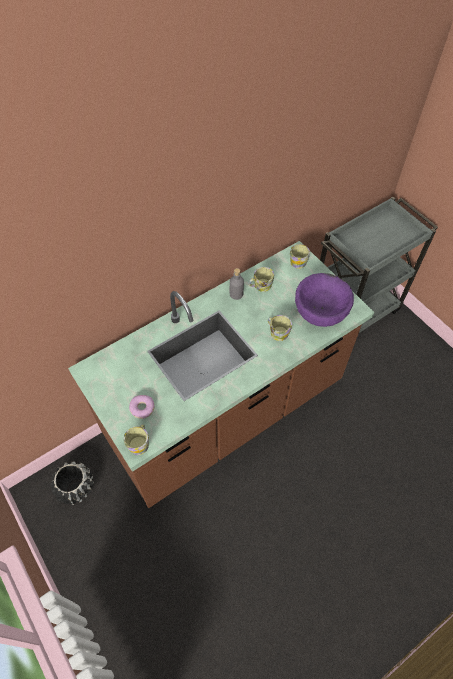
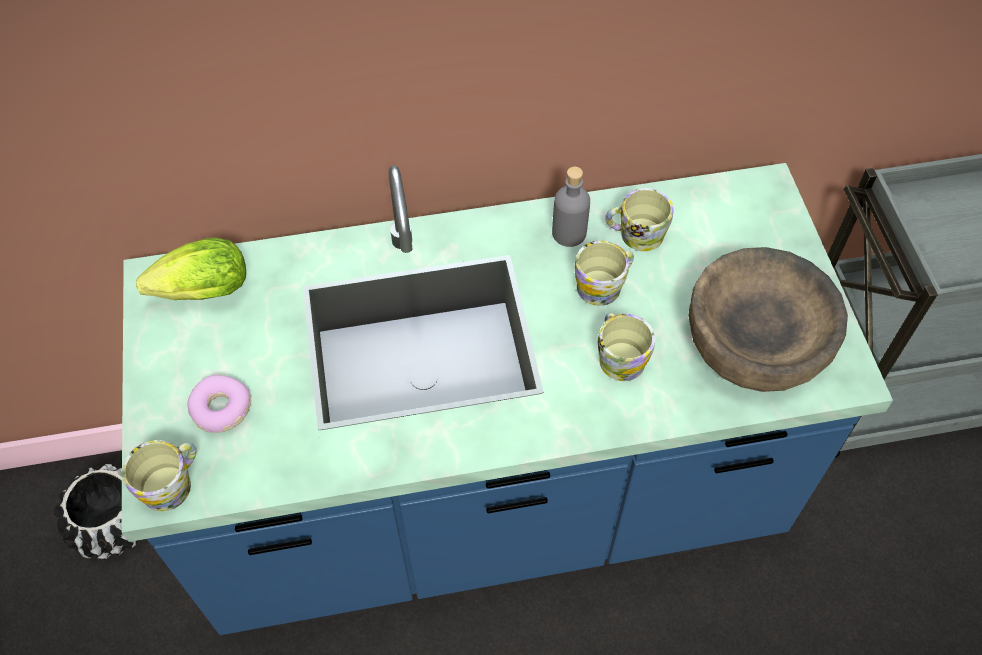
camera: 25 degrees right, 0 degrees up
brown counter [68,241,375,508] -> blue counter [121,163,893,635]
mug [290,244,310,269] -> mug moved to [574,241,634,306]
purple bowl [295,273,354,327] -> brown bowl [688,247,848,392]
none -> lettuce [136,237,246,300]

